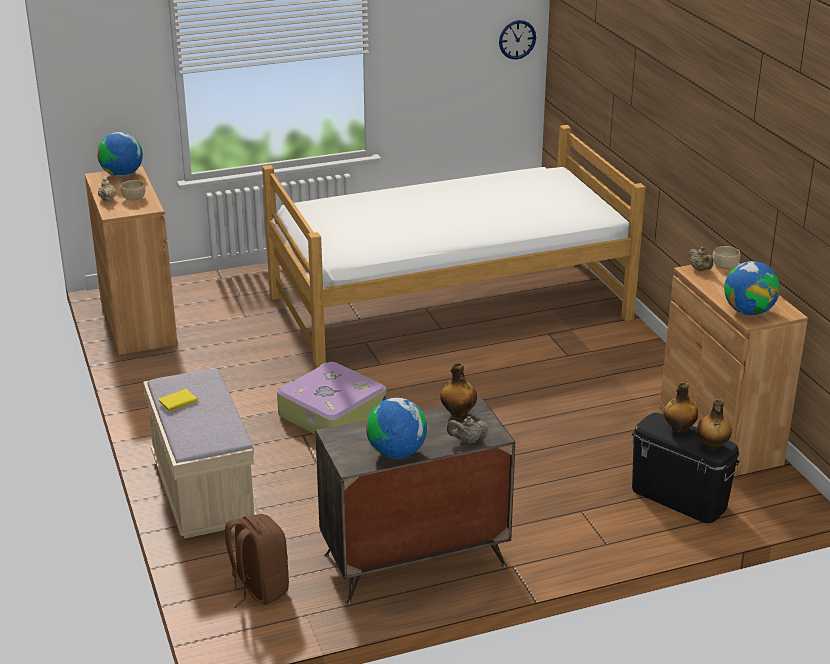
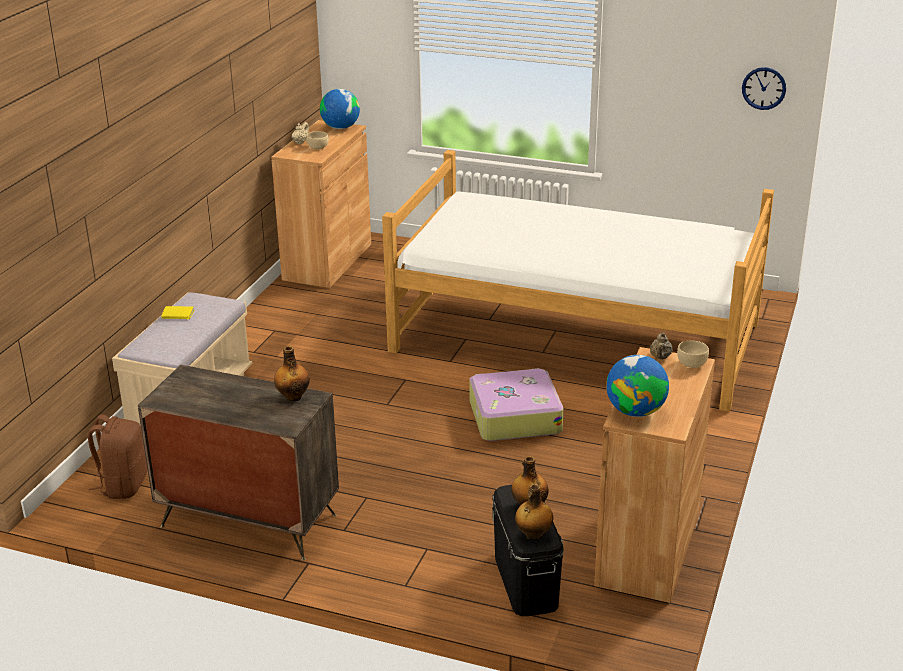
camera: 40 degrees right, 0 degrees up
suitcase [277,362,387,434] -> suitcase moved to [469,368,563,441]
globe [366,397,427,459] -> none
beige teapot [447,416,489,443] -> none

